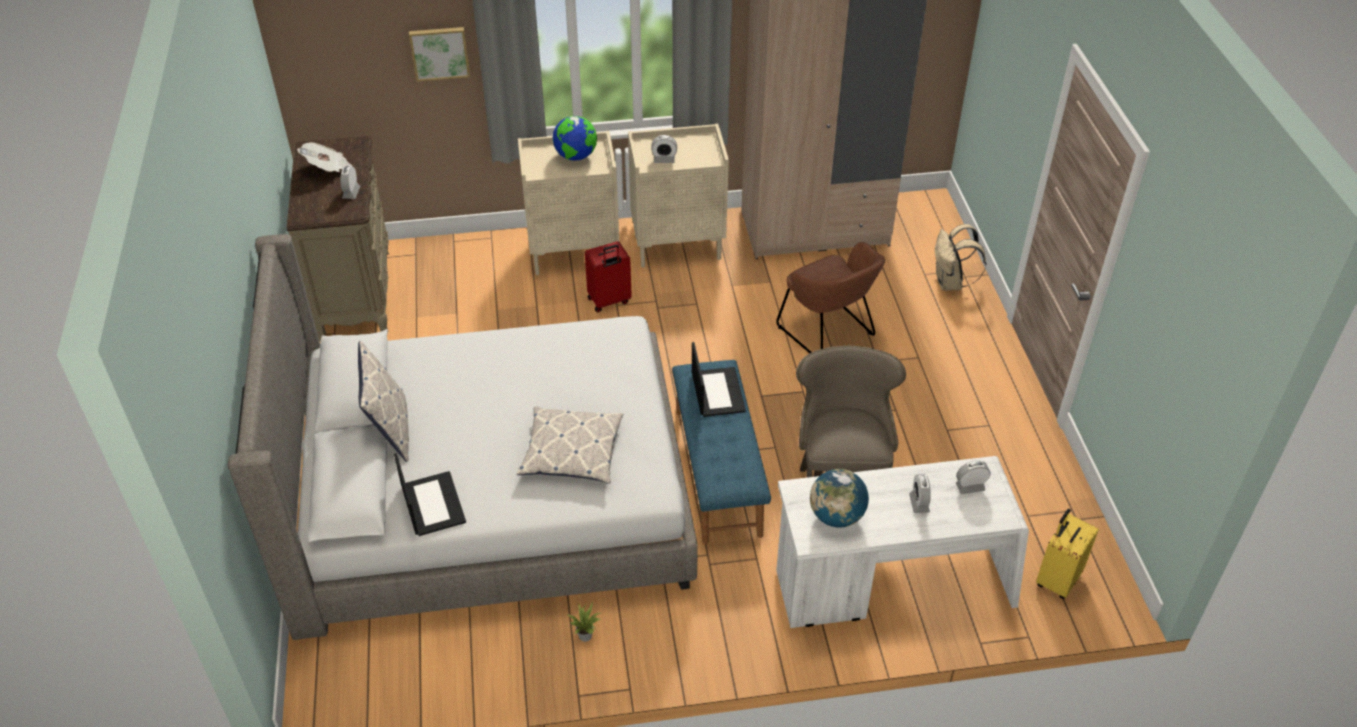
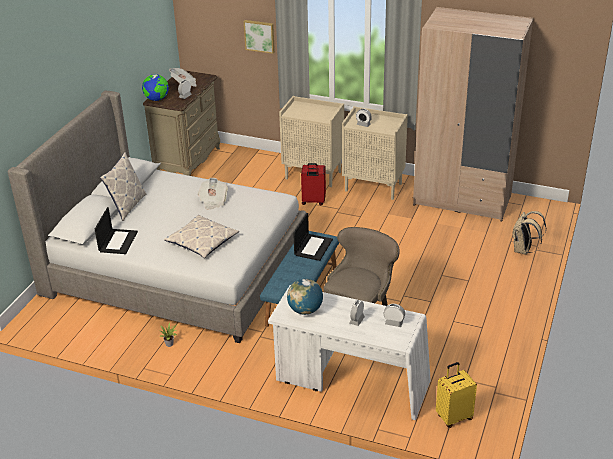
camera: 30 degrees right, 10 degrees down
globe [553,116,597,161] -> globe moved to [142,74,169,101]
brown armchair [776,242,885,353] -> none
none -> newspaper [198,178,228,210]

